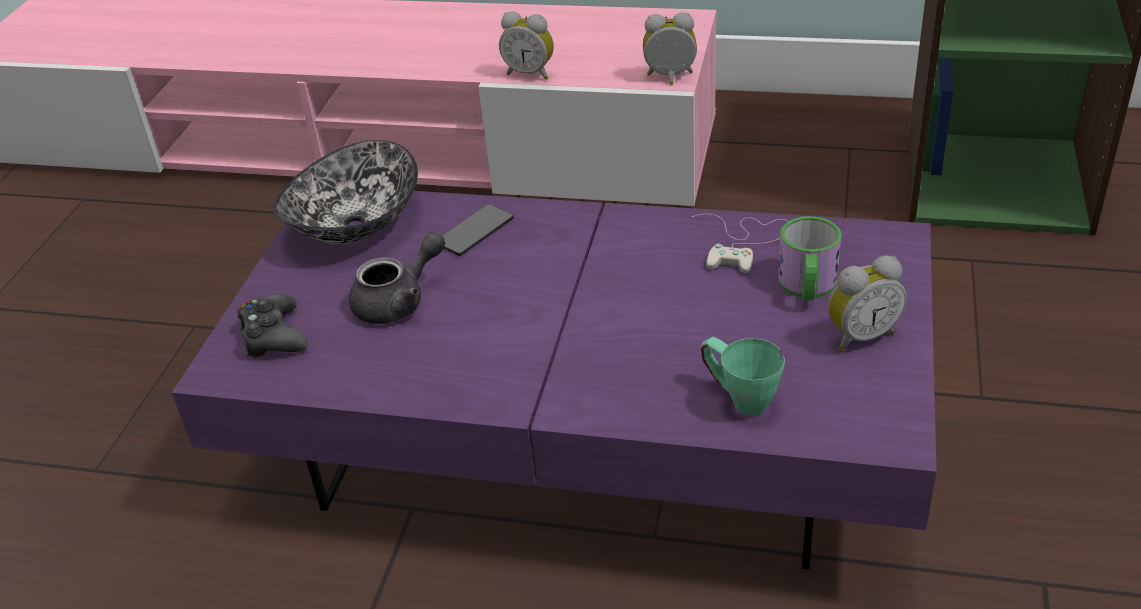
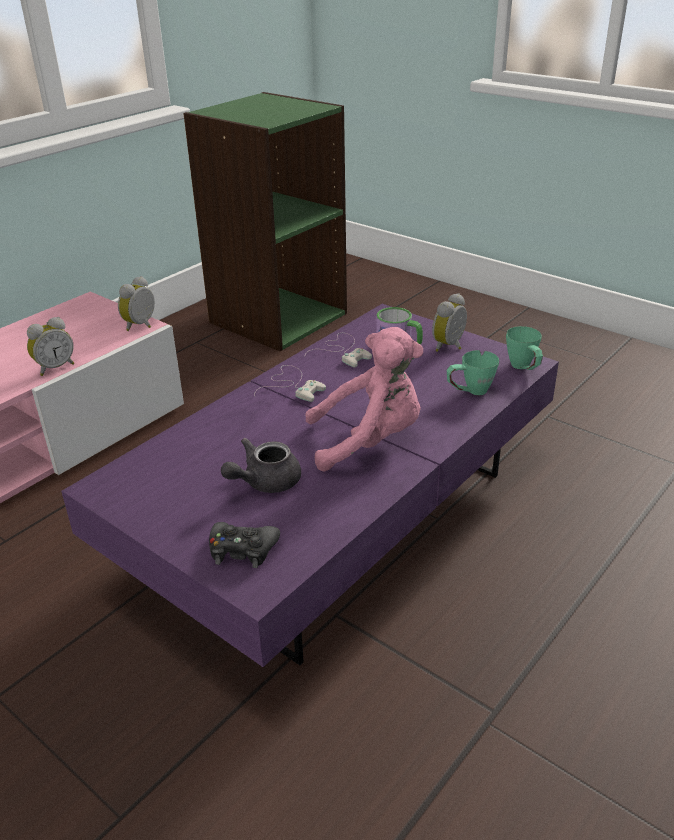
camera: 65 degrees left, 5 degrees down
bowl [273,140,418,244] -> none
grey teapot [349,232,445,324] -> grey teapot turned 120 degrees counterclockwise [221,438,301,493]
phone [442,204,514,256] -> none
alarm clock [828,255,907,351] -> alarm clock turned 150 degrees counterclockwise [432,293,467,352]
none -> white game controller [254,365,326,402]
none -> pink plush toy [305,327,423,471]
none -> green mug [506,326,543,370]

